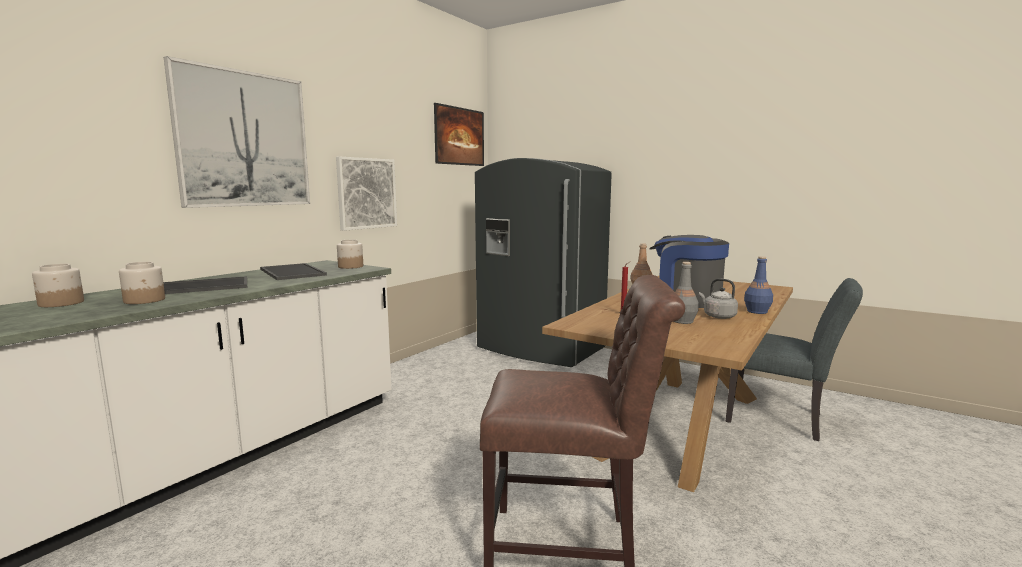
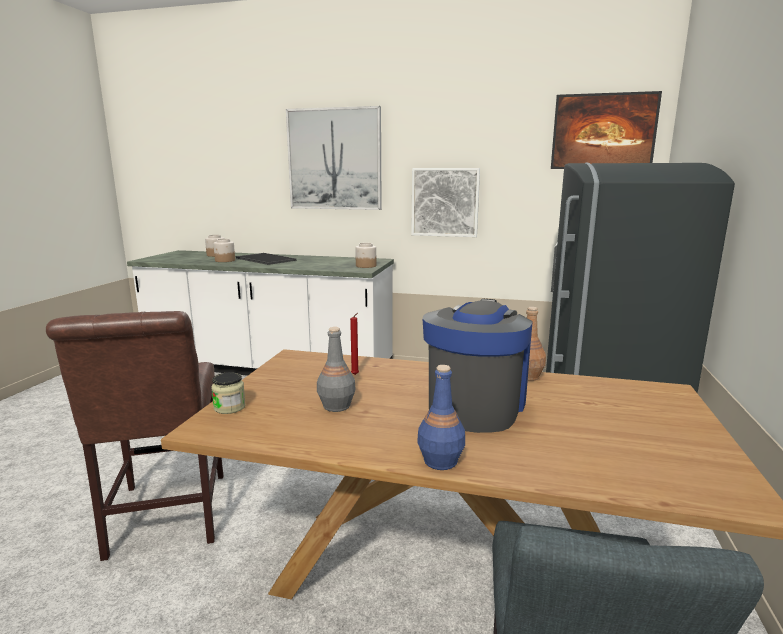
camera: 70 degrees right, 5 degrees up
tray [260,263,327,280] -> none
grey kettle [699,279,738,319] -> none
none -> jar [211,372,246,414]

